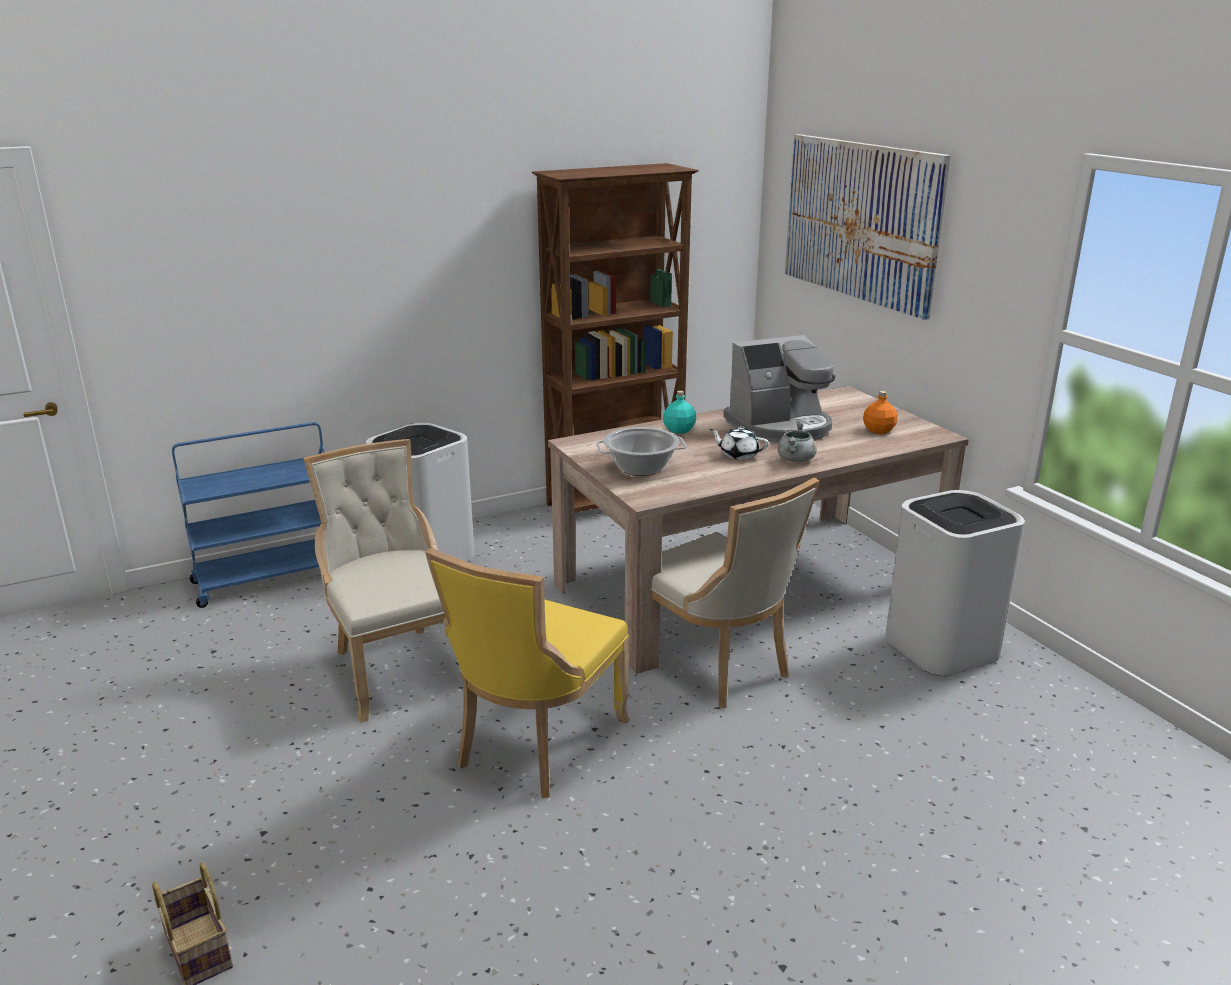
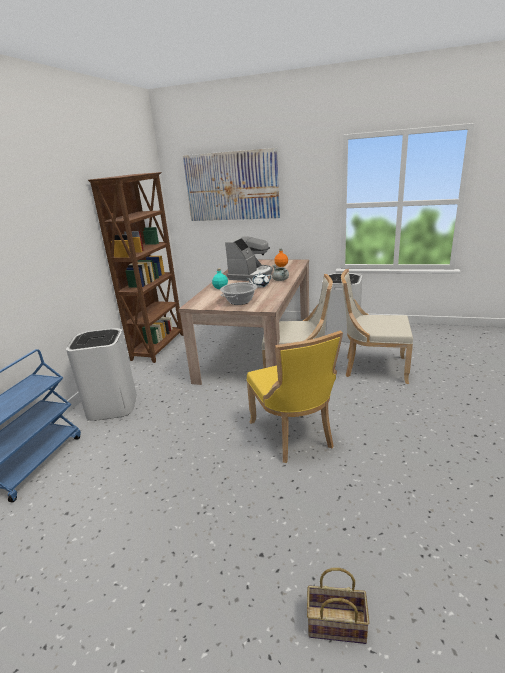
camera: 45 degrees left, 0 degrees up
beige chair [304,439,446,723] -> beige chair moved to [341,269,413,384]

